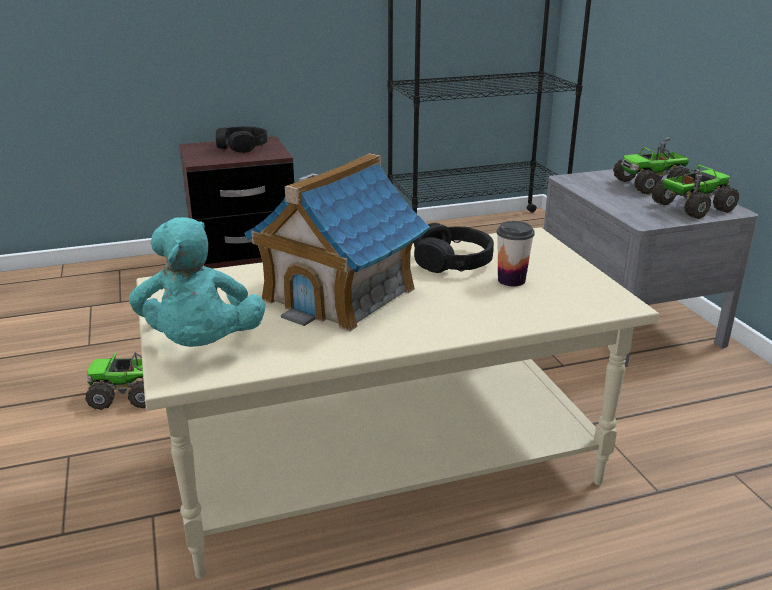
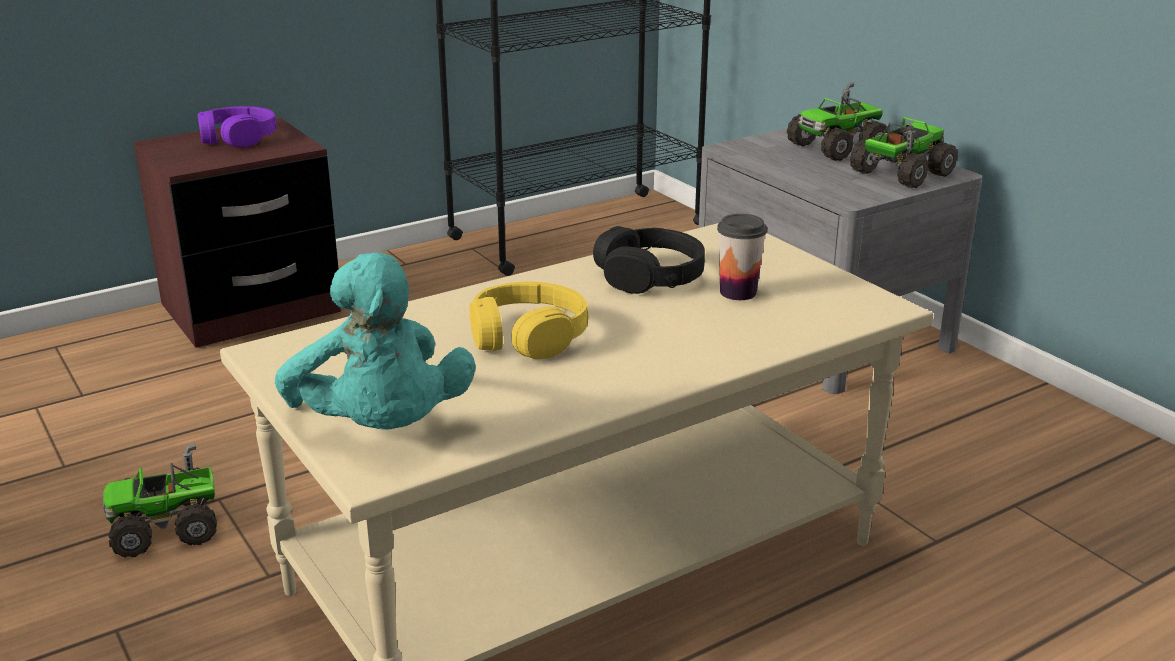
camera: 15 degrees left, 0 degrees up
black headphones [216,126,267,153] -> purple headphones [198,106,277,148]
toy house [245,153,430,332] -> yellow headphones [470,282,588,359]

